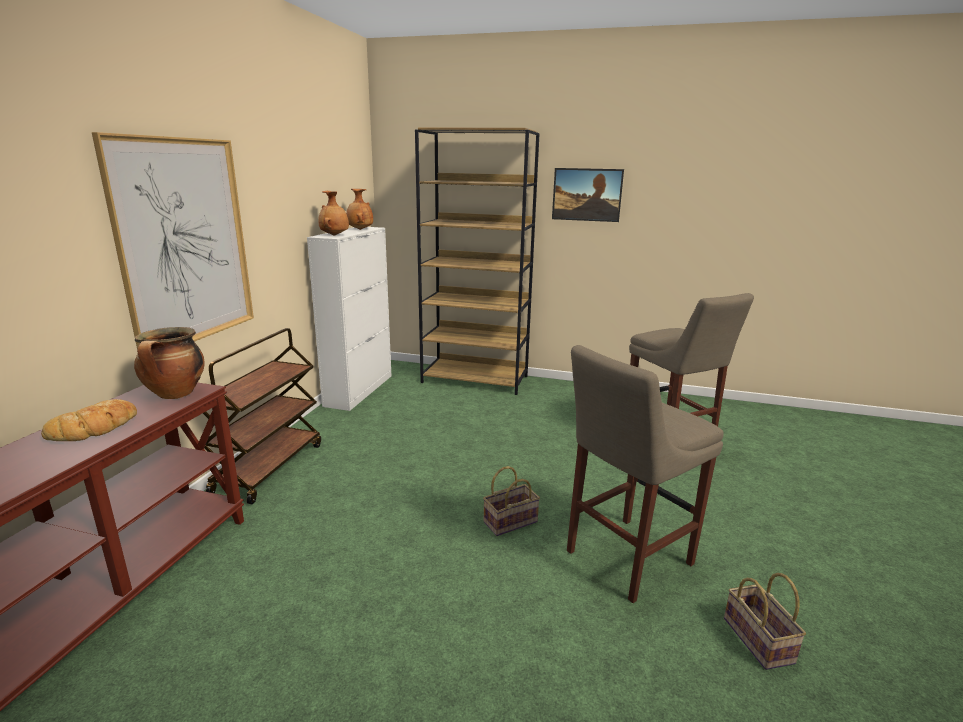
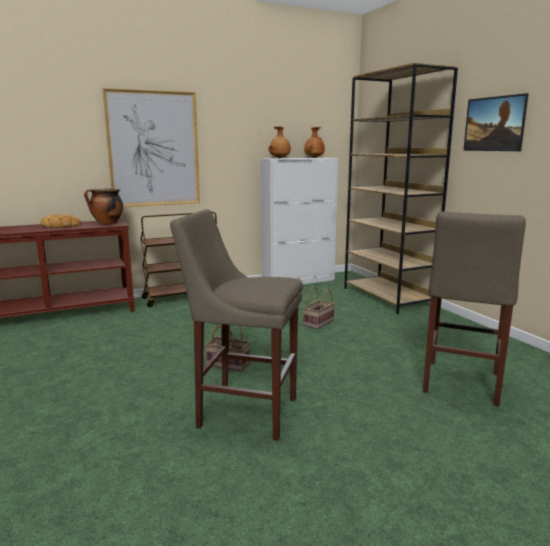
camera: 50 degrees right, 5 degrees down
basket [724,573,806,670] -> basket moved to [303,286,335,329]

